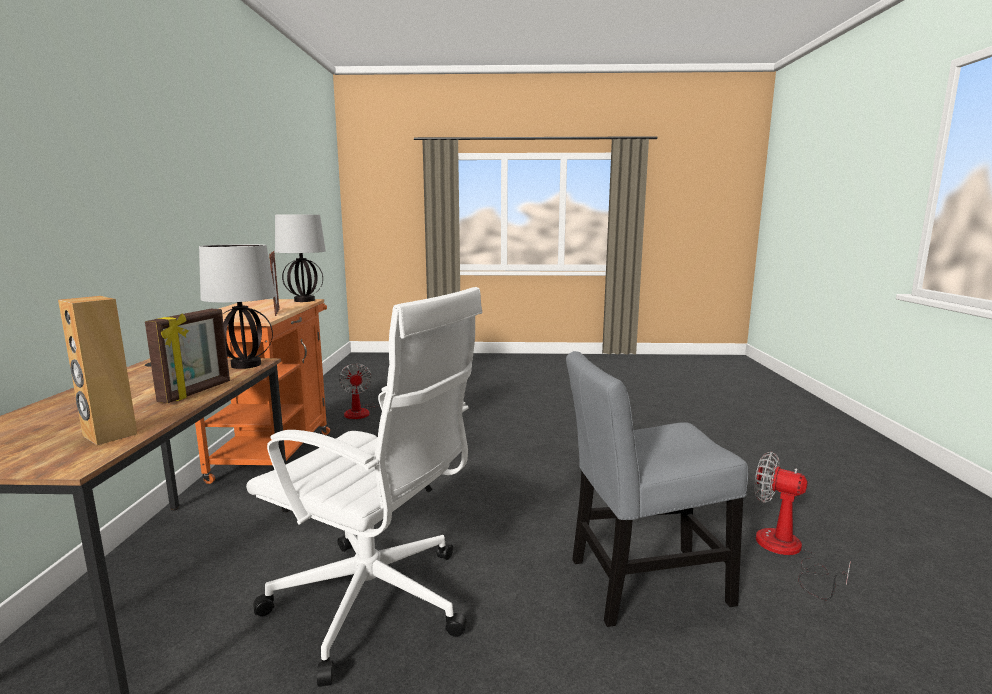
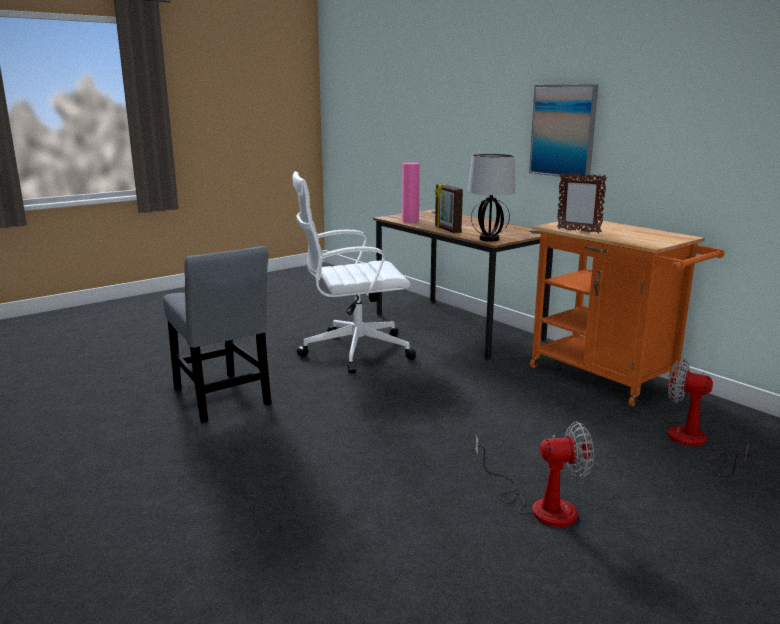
camera: 140 degrees right, 5 degrees up
brown speaker [58,296,137,445] -> pink speaker [402,163,420,222]
table lamp [275,215,326,302] -> none
grey chair [566,351,748,627] -> grey chair turned 105 degrees clockwise [163,246,271,423]
fan [754,452,851,600] -> fan moved to [475,421,594,527]
none -> picture [529,84,598,180]

